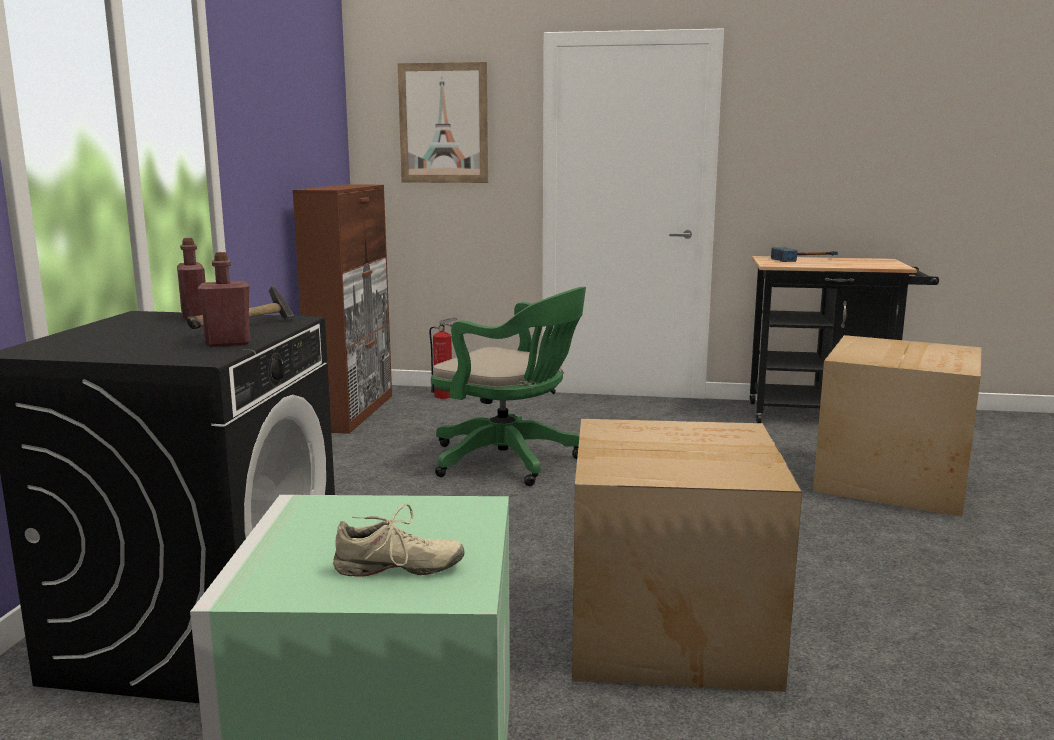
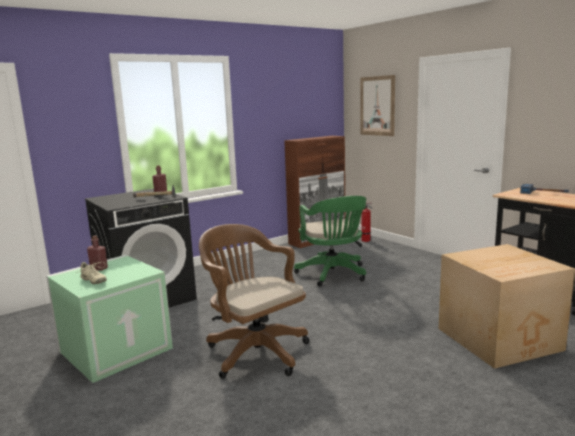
camera: 45 degrees right, 0 degrees up
red bottle [198,252,251,347] -> red bottle moved to [87,235,108,271]
cardboard box [572,419,802,692] -> brown office chair [199,224,310,379]

